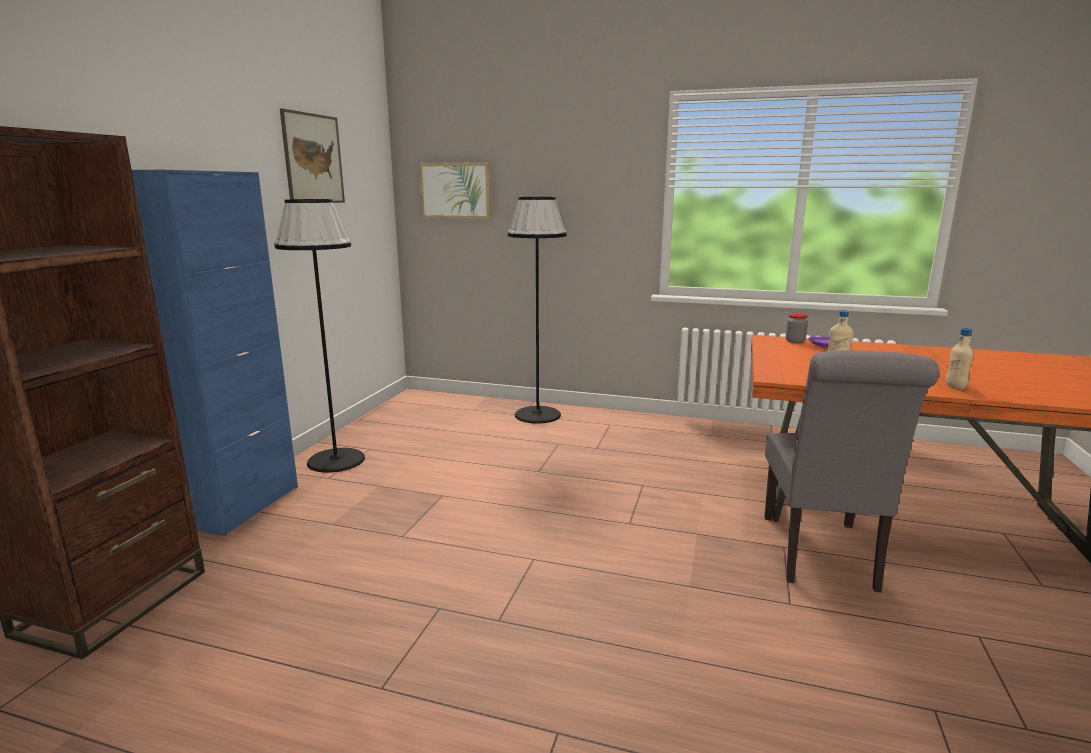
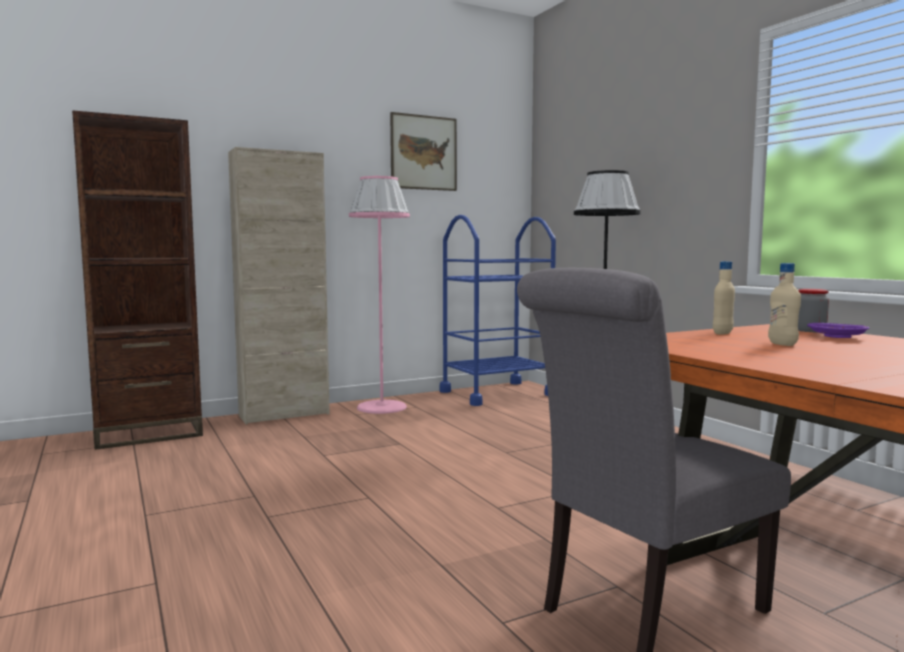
camera: 45 degrees right, 10 degrees down
blue cabinet [132,170,298,536] -> beige cabinet [228,147,330,424]
black floor lamp [274,199,365,473] -> pink floor lamp [349,176,410,414]
picture [419,162,491,219] -> none
beige bottle [946,328,974,390] -> beige bottle moved to [713,261,735,335]
none -> blue cart [440,215,556,406]

